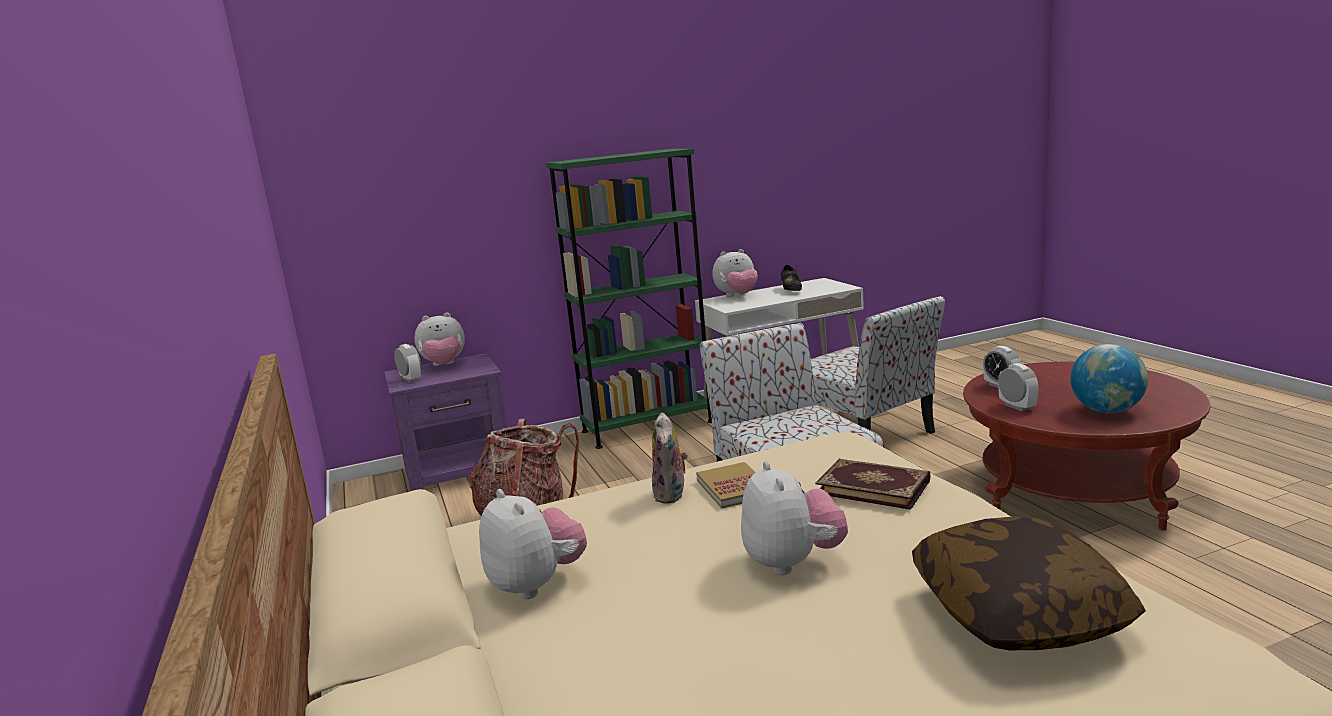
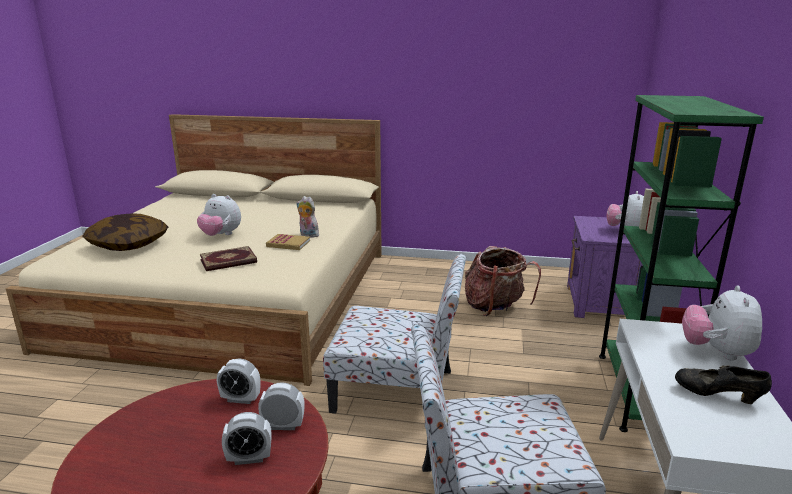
camera: 120 degrees right, 5 degrees up
alarm clock [394,344,421,383] -> alarm clock moved to [222,412,271,465]
plush toy [479,489,587,599] -> none
globe [1070,344,1148,413] -> none

